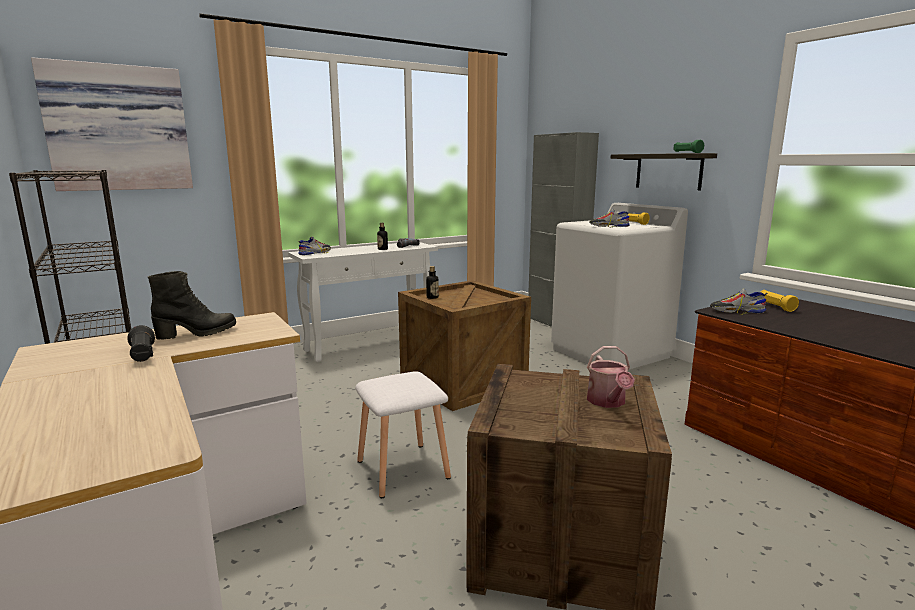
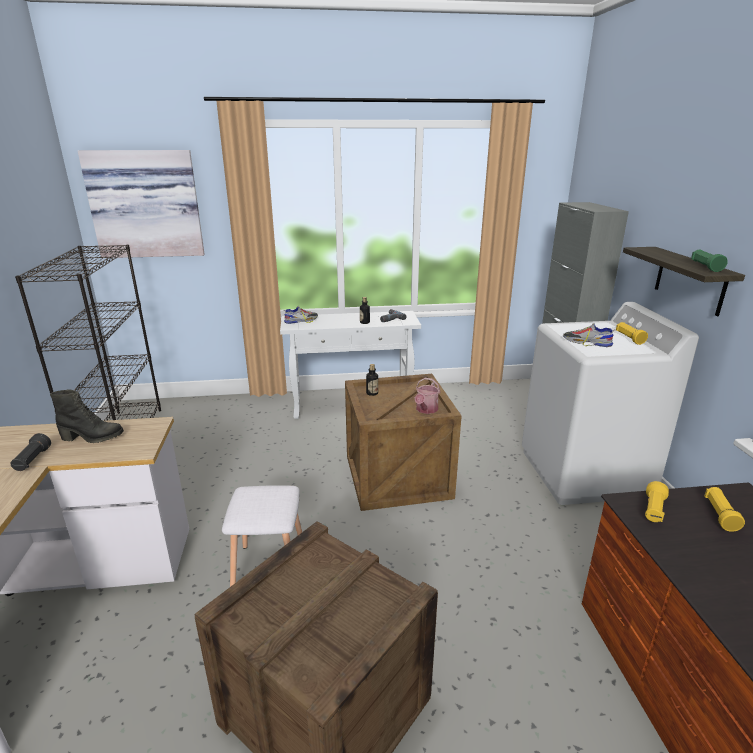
camera: 25 degrees right, 10 degrees up
watering can [587,346,635,408] -> watering can moved to [415,378,440,414]
shoe [710,289,768,315] -> yellow flashlight [645,481,669,522]

